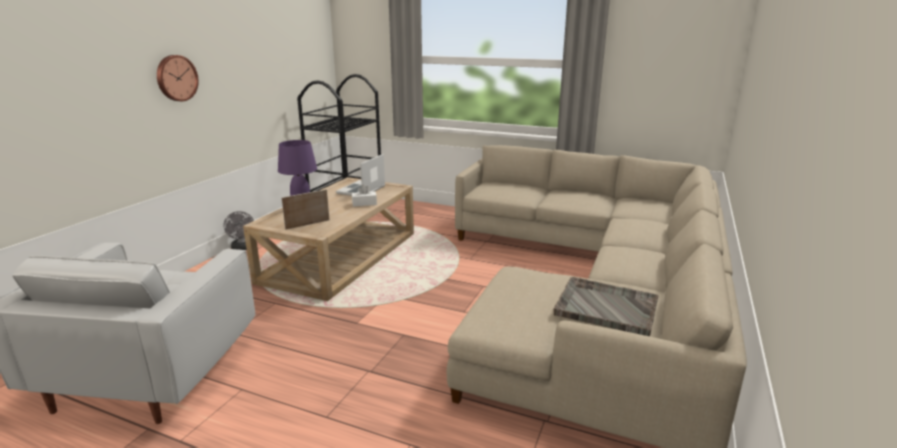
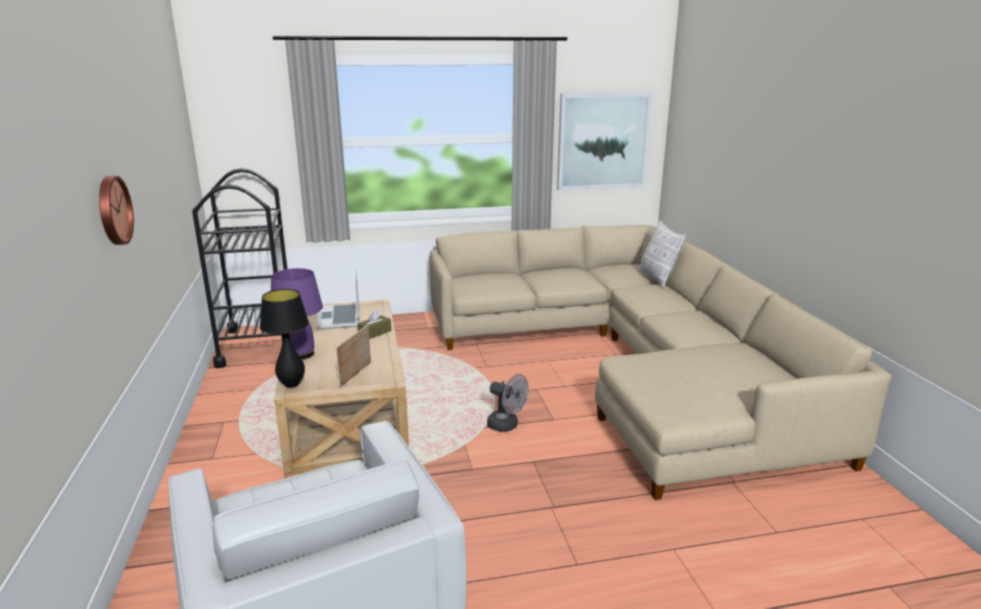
camera: 35 degrees left, 0 degrees up
grey fan [224,211,254,250] -> grey fan moved to [487,374,529,432]
white tissue box [352,185,377,207] -> brown tissue box [358,310,392,339]
grey tray [553,277,658,336] -> none
none -> black table lamp [260,289,309,388]
none -> picture [557,92,652,190]
none -> pillow [638,221,686,288]

